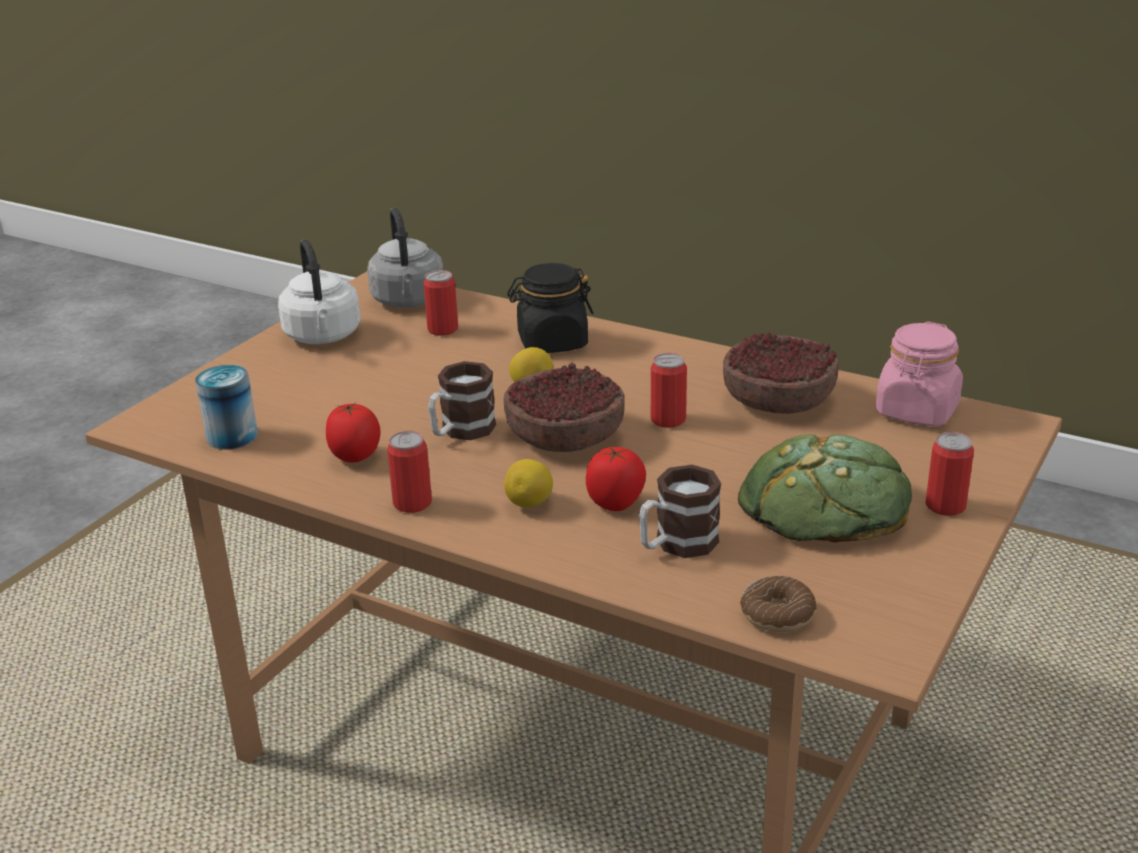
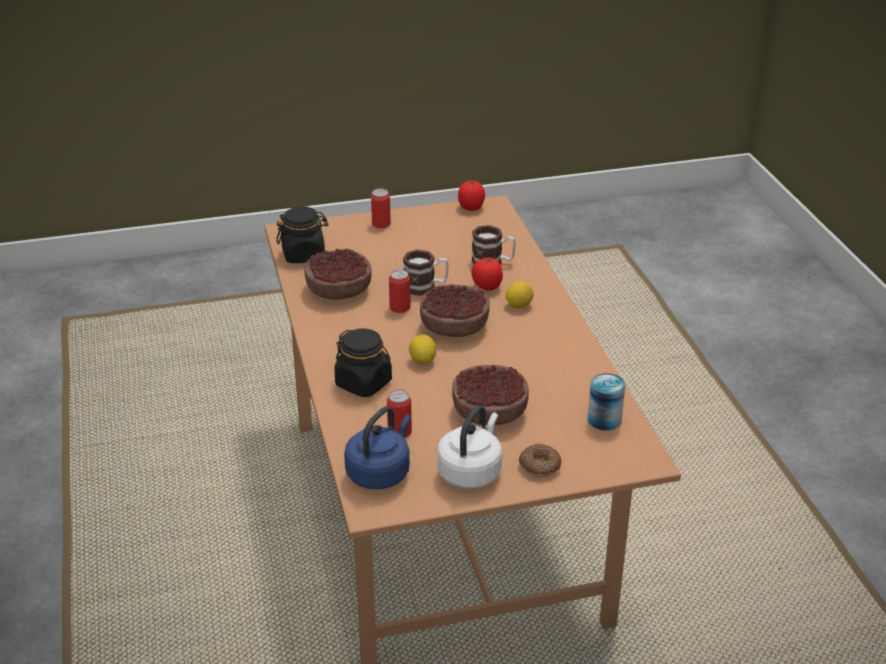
camera: 135 degrees left, 5 degrees up
tomato [326,403,381,463] -> tomato moved to [458,181,485,211]
grey kettle [367,208,443,308] -> blue kettle [344,406,411,489]
can [387,431,432,513] -> none
mug [428,361,496,440] -> mug moved to [403,250,449,296]
bread [738,434,912,543] -> none
donut [740,576,817,632] -> donut moved to [519,444,561,477]
pink jar [875,321,963,427] -> black jar [276,206,329,263]
none -> bowl [452,365,529,425]

